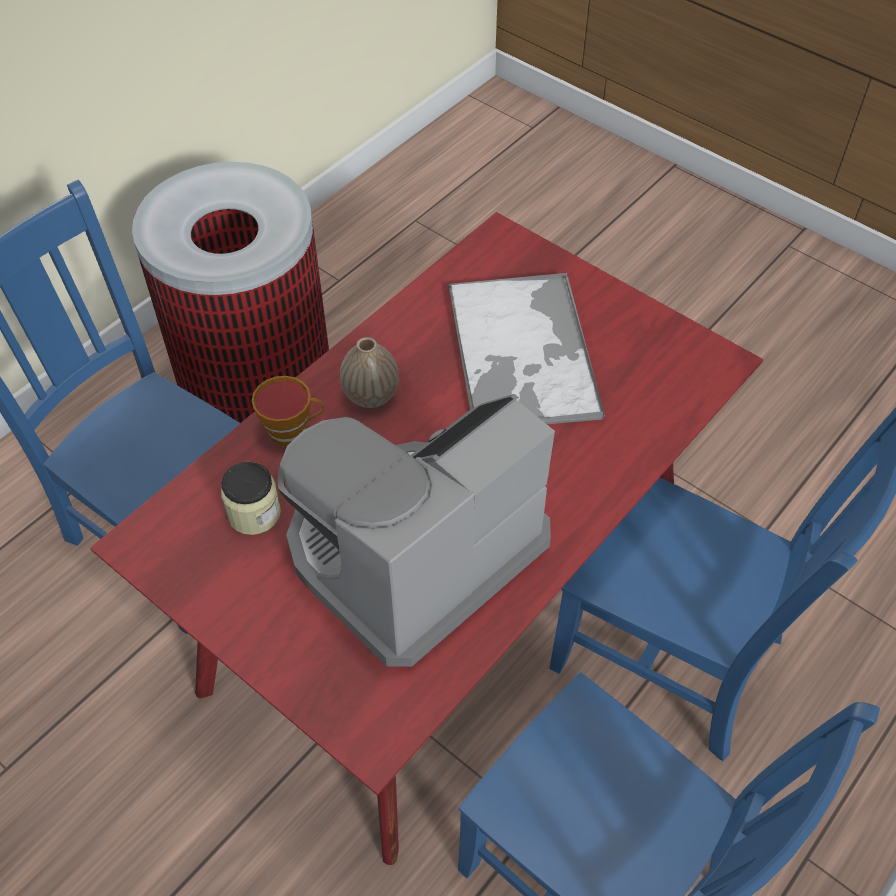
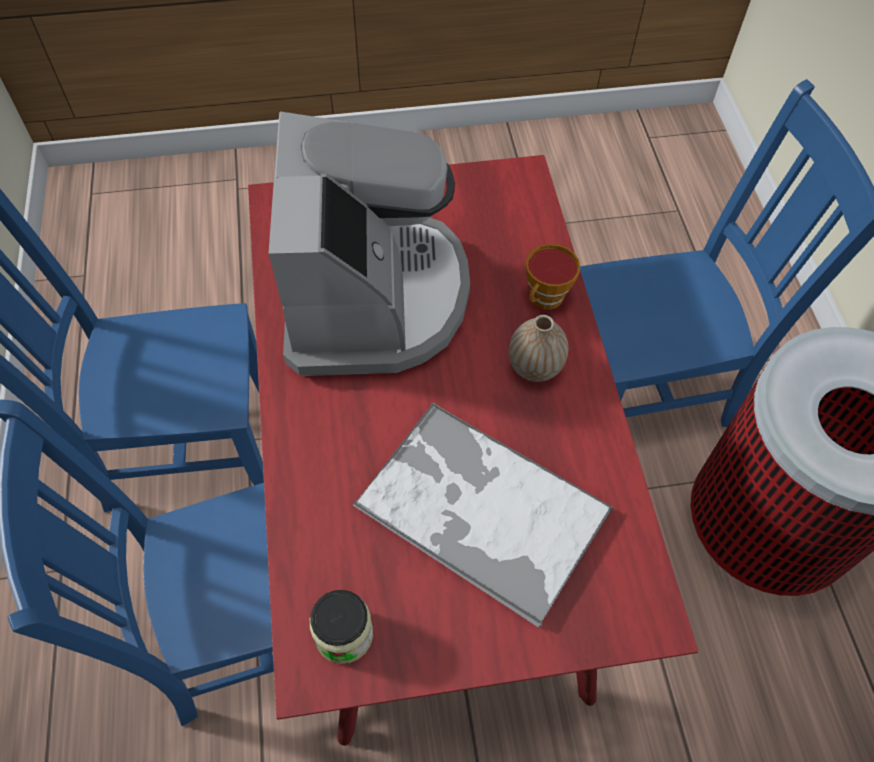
camera: 130 degrees right, 5 degrees up
jar [221,462,281,535] -> jar moved to [310,590,373,664]

